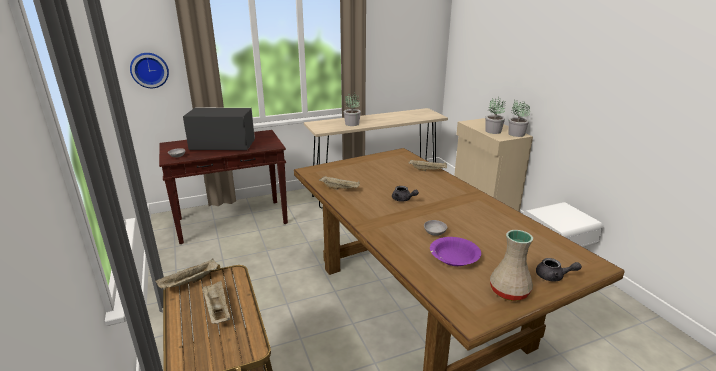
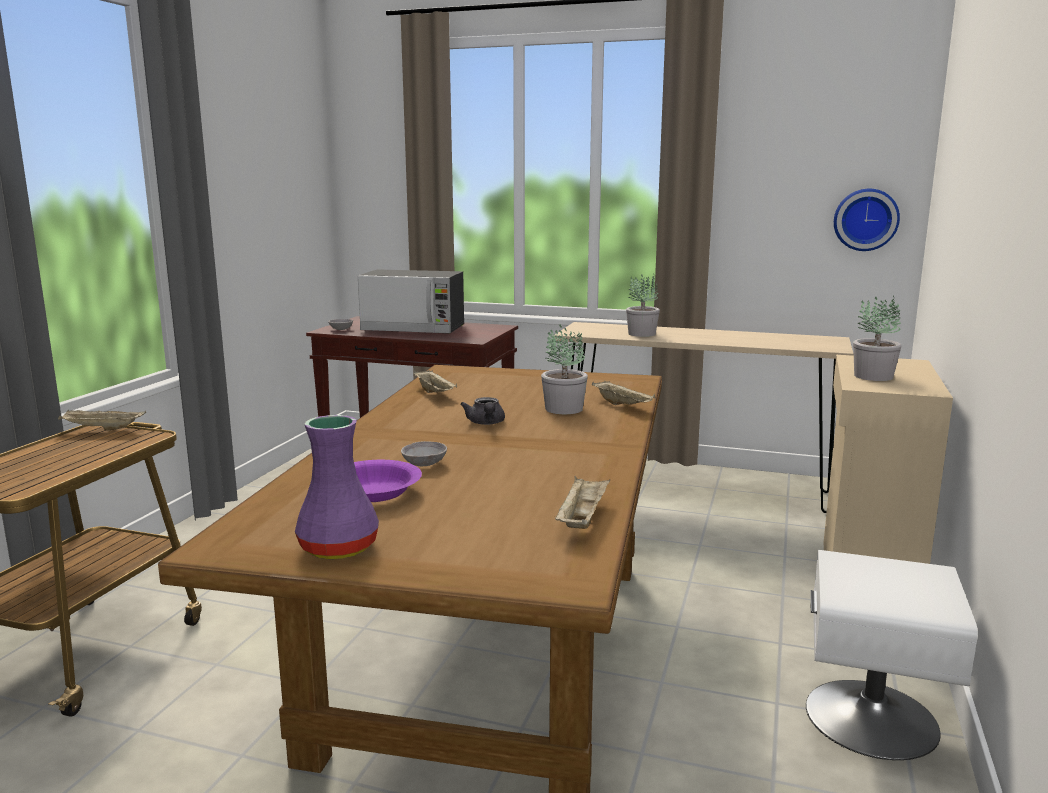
camera: 40 degrees right, 10 degrees down
wall clock [130,53,169,88] -> wall clock moved to [834,189,900,251]
microwave [183,108,255,150] -> microwave turned 150 degrees clockwise [358,269,464,334]
beige tray [202,281,230,324] -> beige tray moved to [555,476,610,529]
beige vase [490,230,533,301] -> purple vase [295,415,379,559]
potted plant [508,100,530,137] -> potted plant moved to [541,324,588,414]
grey teapot [536,258,582,282] -> none

